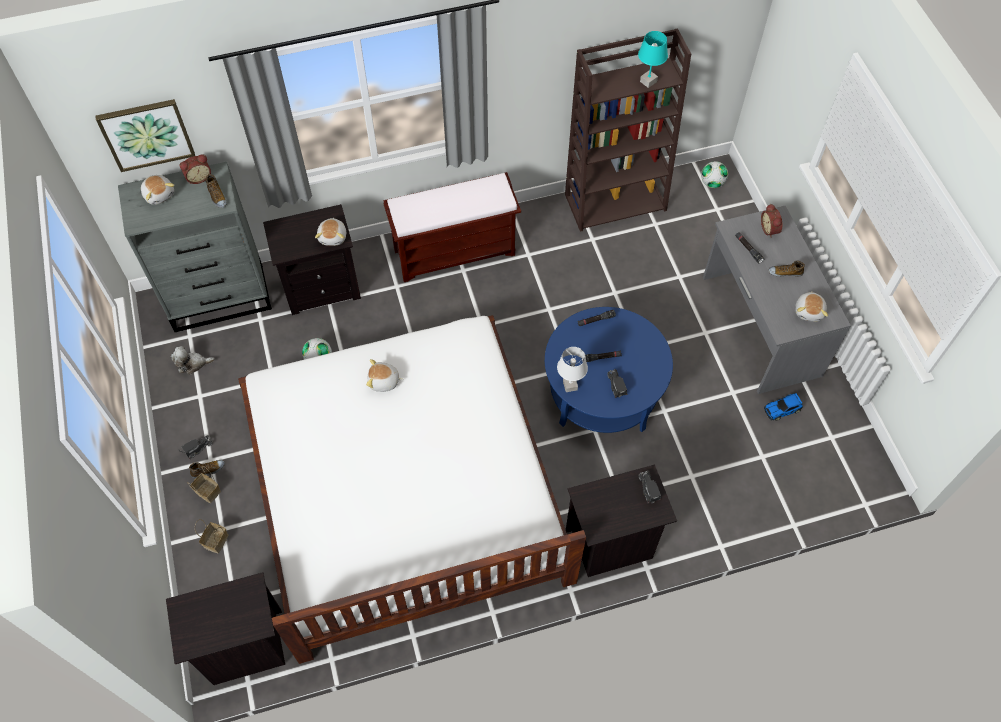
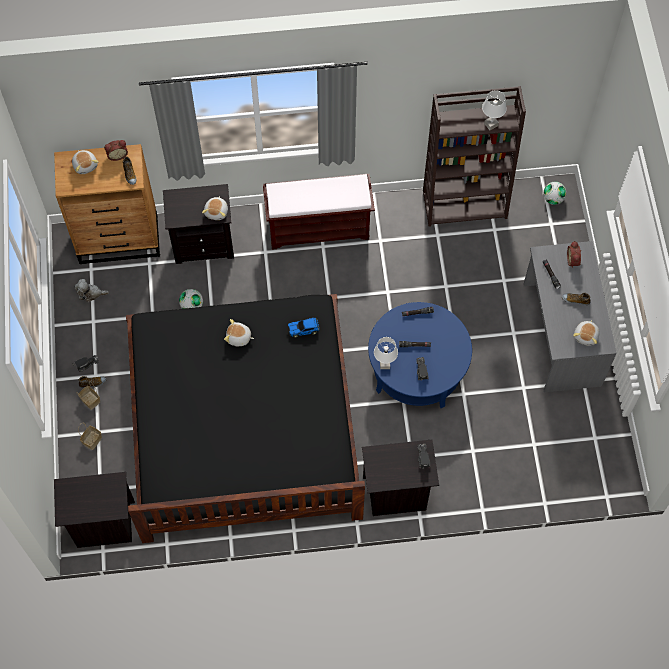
camera: 10 degrees right, 5 degrees up
picture [95,99,195,172] -> none
grey dresser [118,162,272,332] -> brown dresser [54,144,160,264]
white bed [238,315,586,664] -> black bed [126,294,365,543]
turquoise table lamp [638,31,668,88] -> white table lamp [482,90,507,130]
toy car [764,393,803,421] -> toy car moved to [288,318,319,338]

